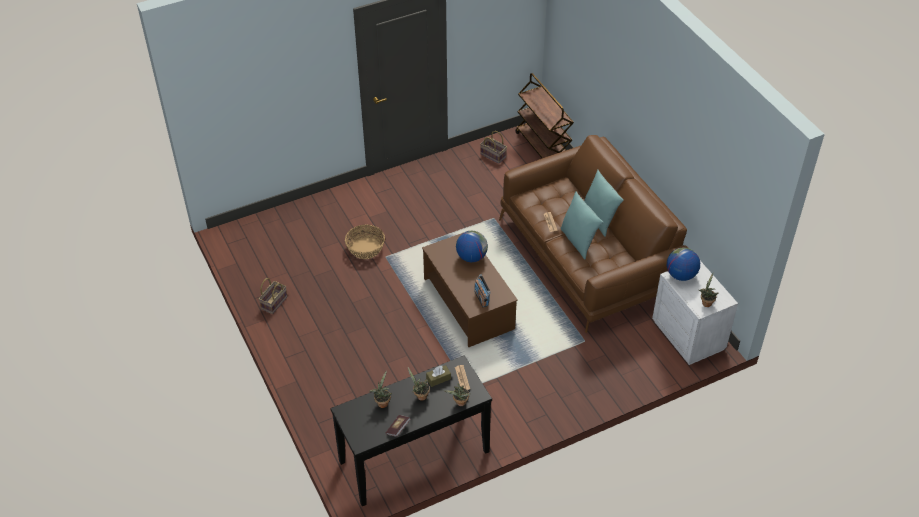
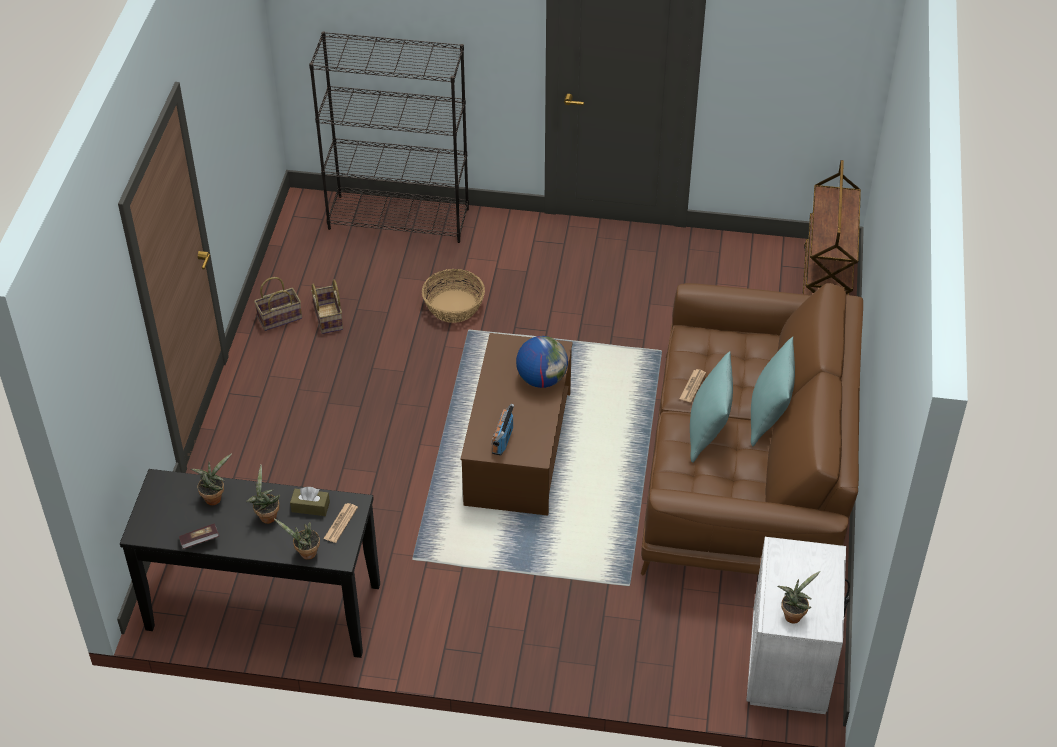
camera: 35 degrees right, 0 degrees up
basket [480,131,507,164] -> basket moved to [311,279,343,334]
globe [667,248,700,281] -> none
none -> black bookcase [309,32,469,243]

